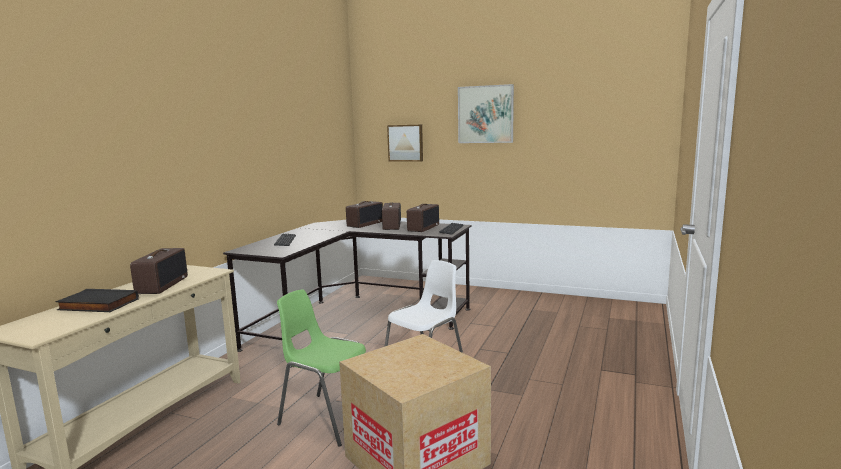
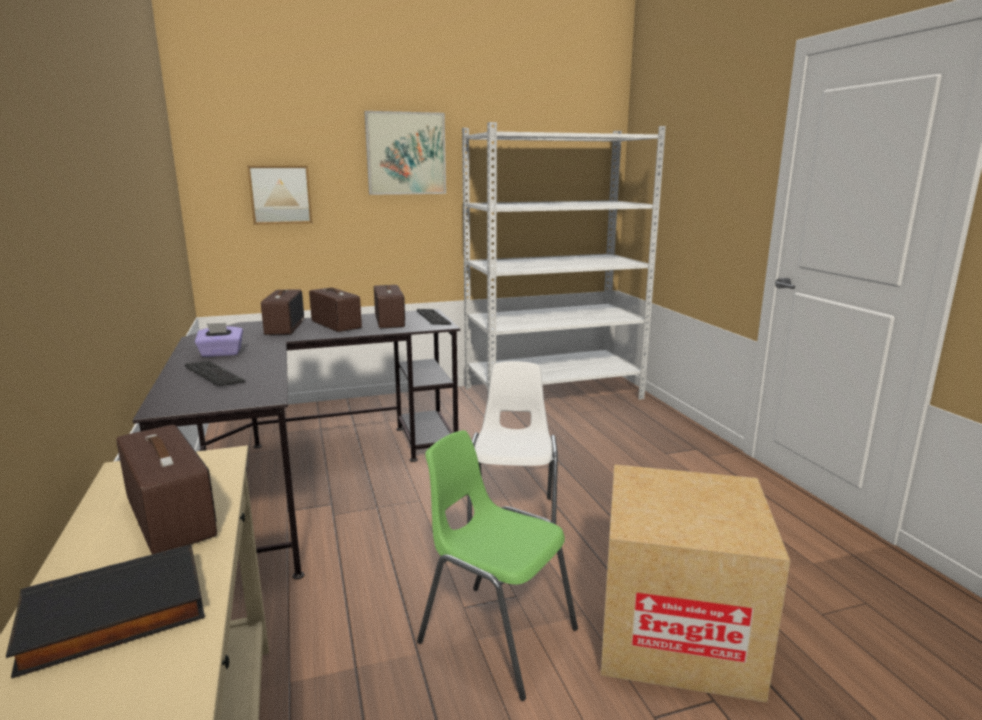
camera: 40 degrees left, 5 degrees up
green chair [277,289,366,447] -> green chair turned 45 degrees clockwise [417,430,578,701]
none -> purple tissue box [195,323,243,357]
none -> white bookcase [462,122,666,400]

